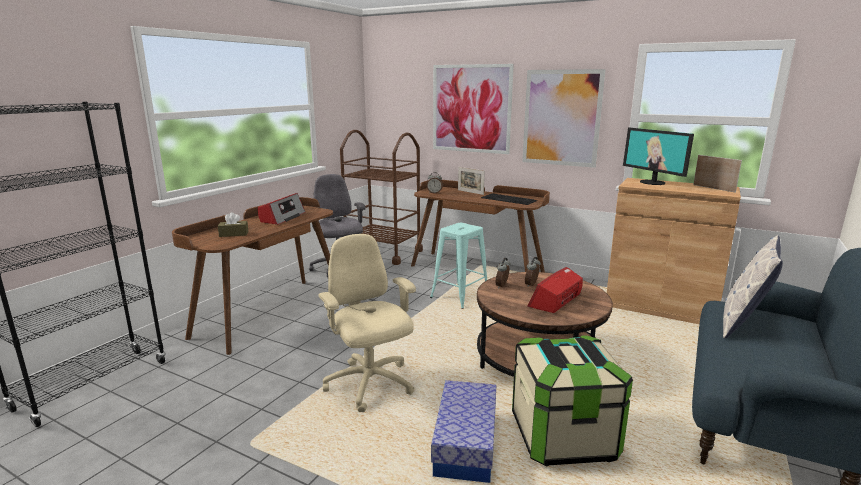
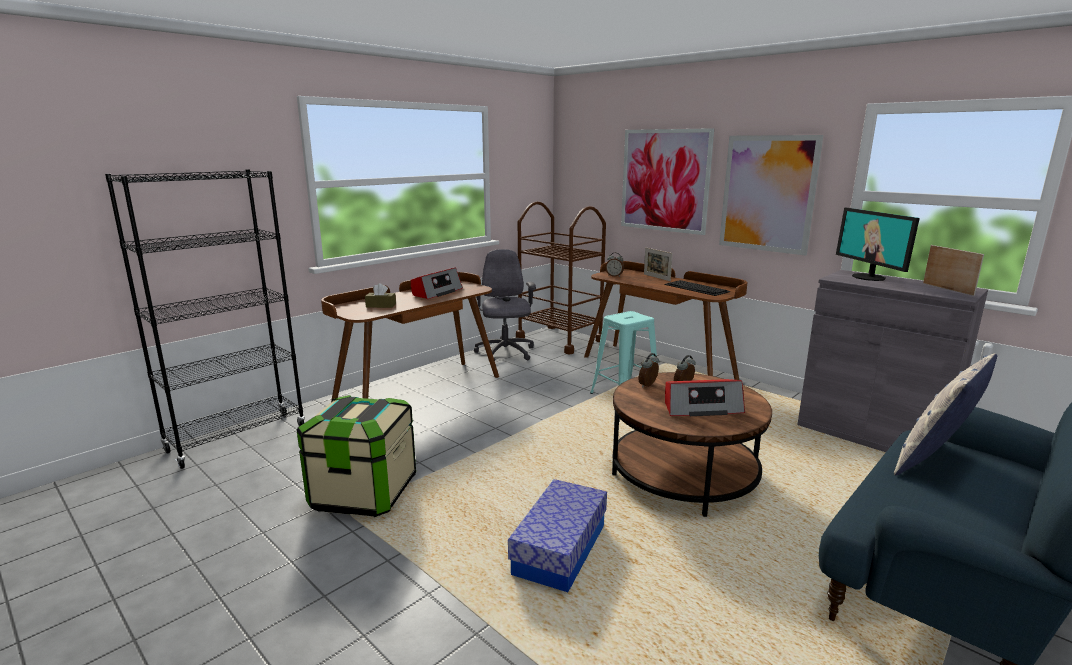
camera: 15 degrees right, 0 degrees up
beige office chair [318,234,416,412] -> none
storage box [512,336,633,467] -> storage box moved to [297,395,416,517]
radio [527,267,583,313] -> radio turned 150 degrees counterclockwise [665,379,745,416]
brown cabinet [607,178,741,324] -> grey cabinet [797,270,988,452]

